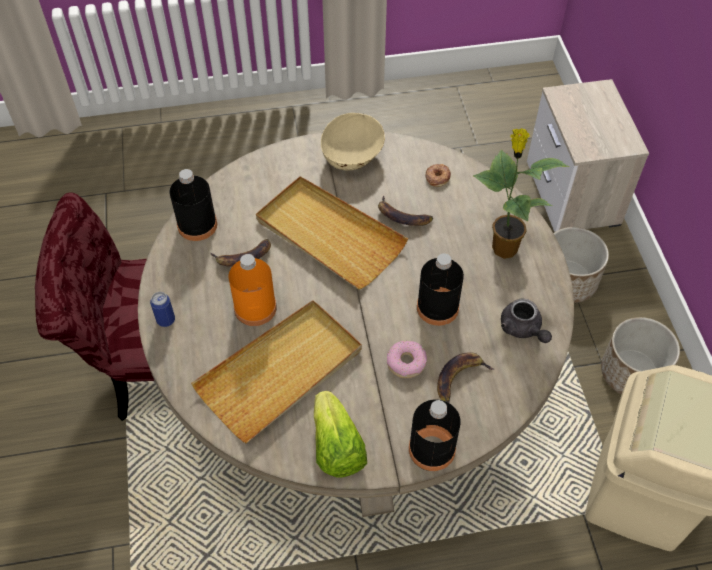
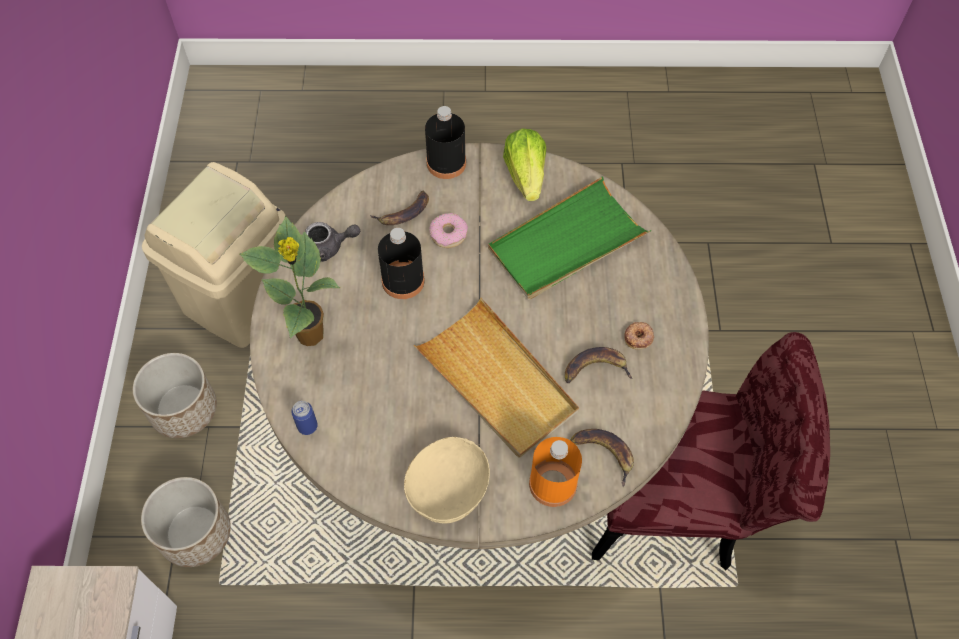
camera: 170 degrees left, 5 degrees up
can [150,292,175,327] -> can moved to [291,401,318,435]
black bottle [169,169,217,241] -> none
beige tray [191,300,362,443] -> green tray [488,176,651,300]
orange bottle [229,254,277,326] -> orange bottle moved to [529,437,582,507]
banana [378,196,433,226] -> banana moved to [570,429,634,487]
donut [425,164,451,187] -> donut moved to [624,322,654,350]
grey teapot [501,298,552,343] -> grey teapot turned 105 degrees clockwise [305,222,360,262]

